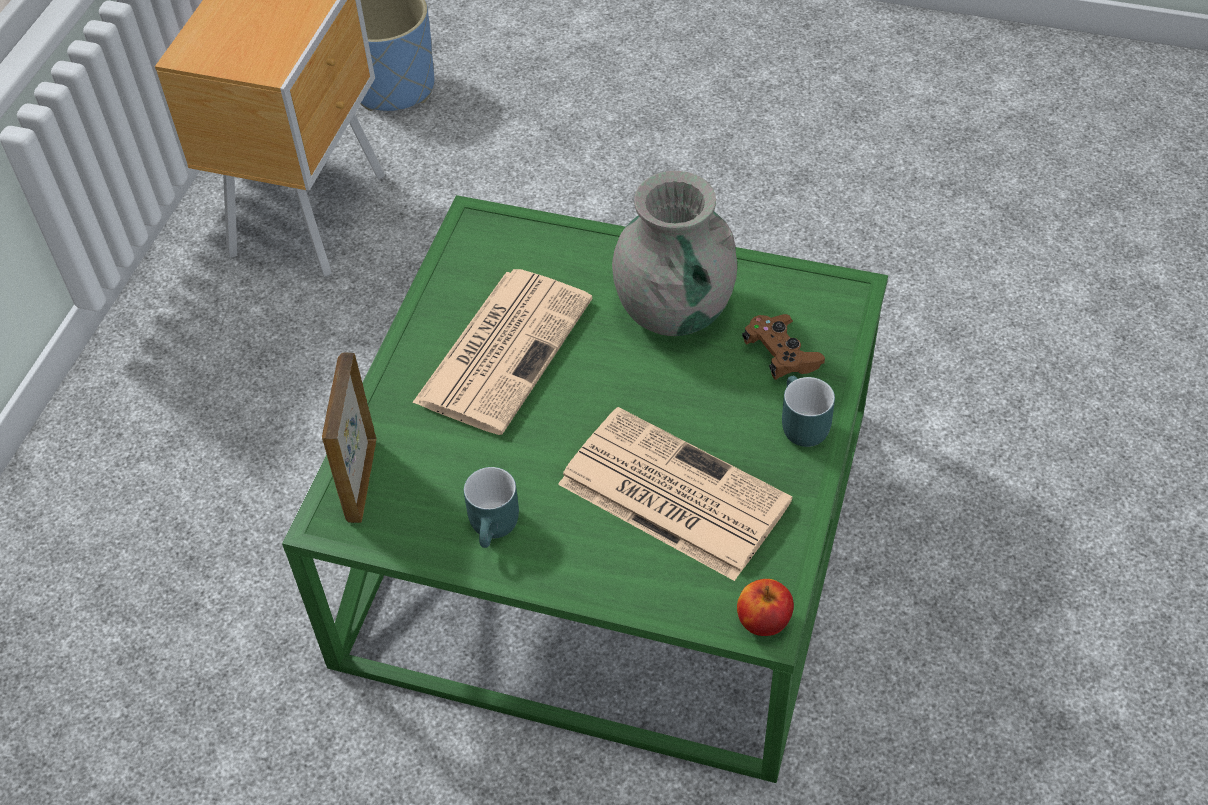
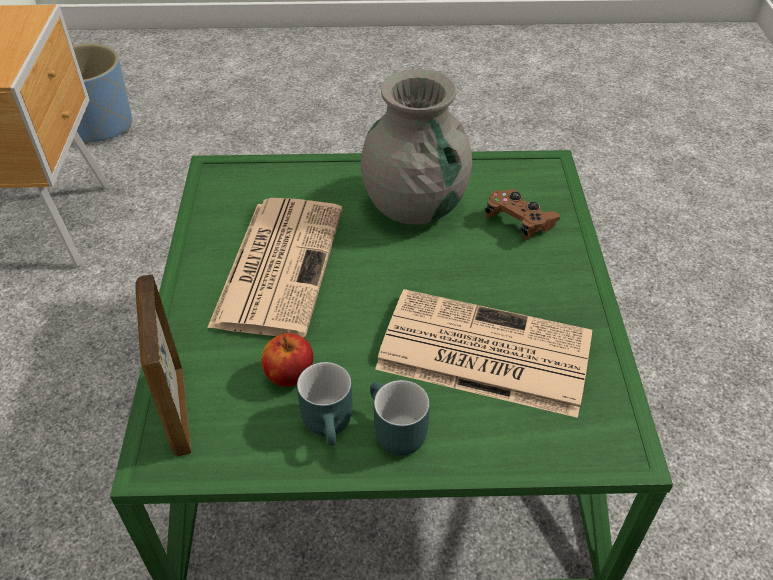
camera: 20 degrees left, 5 degrees down
apple [737,579,794,636] -> apple moved to [261,333,313,387]
turquoise mug [782,376,835,447] -> turquoise mug moved to [370,380,430,456]

